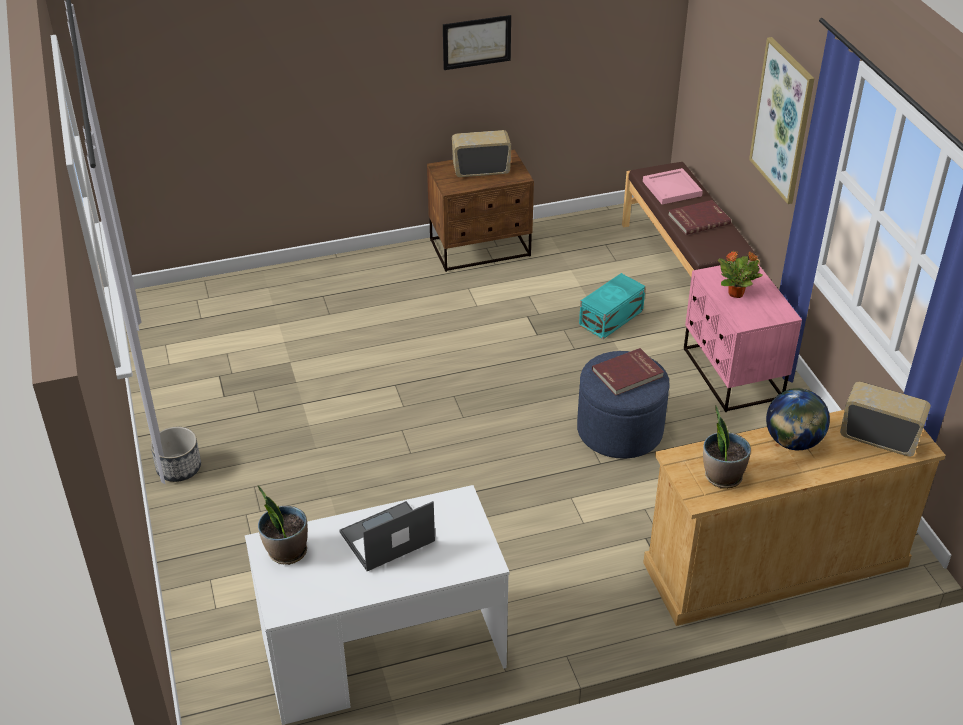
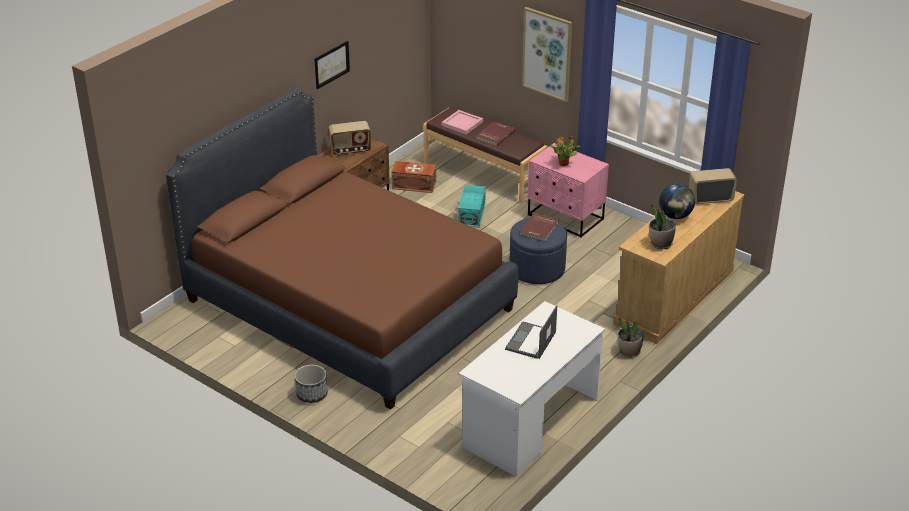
camera: 35 degrees left, 5 degrees down
potted plant [258,486,308,565] -> potted plant moved to [617,317,644,358]
radio [452,130,511,177] -> radio turned 150 degrees counterclockwise [329,121,371,155]
none -> brown bed [166,87,518,410]
none -> brown storage box [391,161,436,193]

